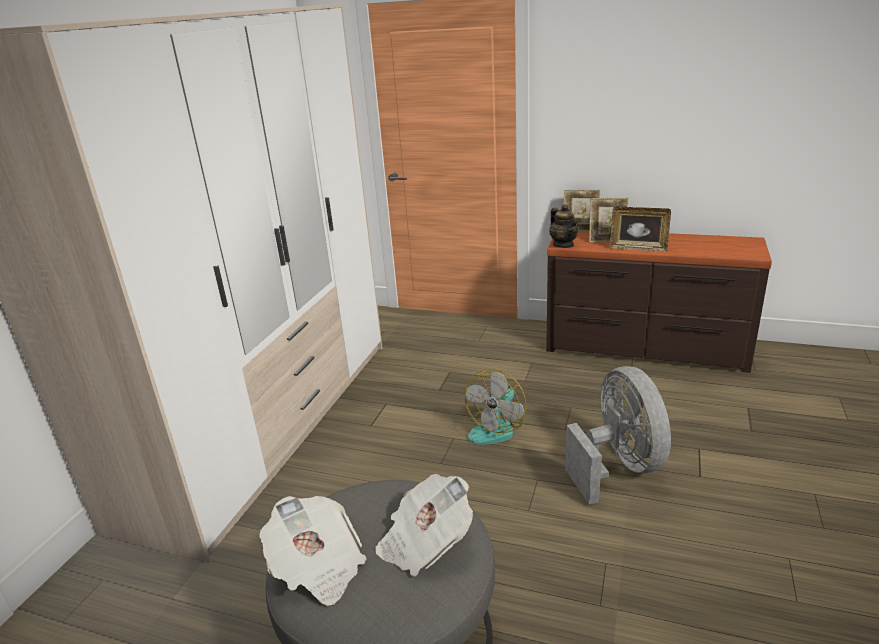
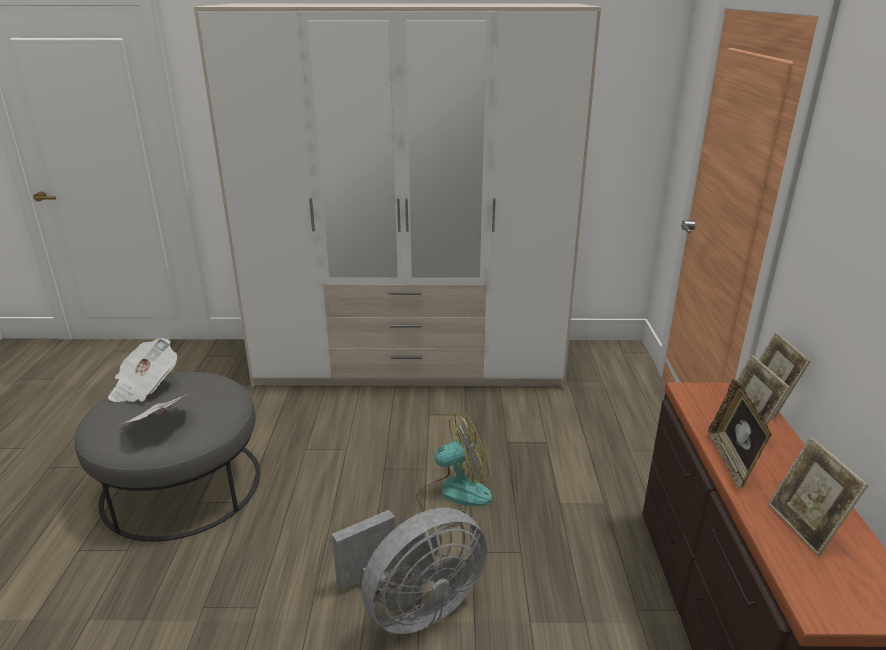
camera: 70 degrees right, 0 degrees up
fan [465,369,527,444] -> fan turned 150 degrees clockwise [416,413,492,527]
teapot [549,204,579,248] -> none
none -> picture frame [768,437,869,556]

